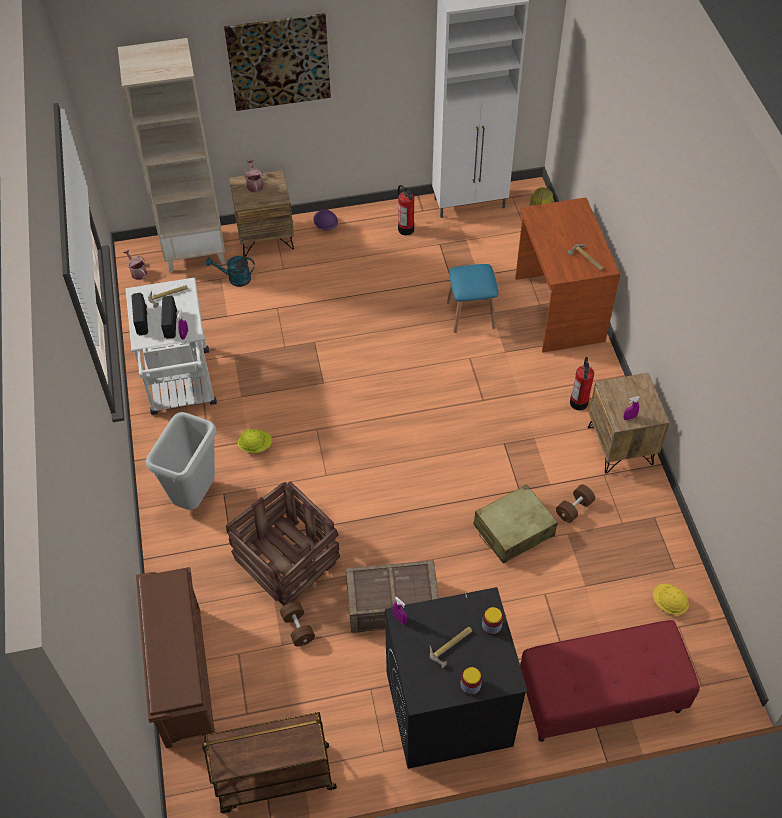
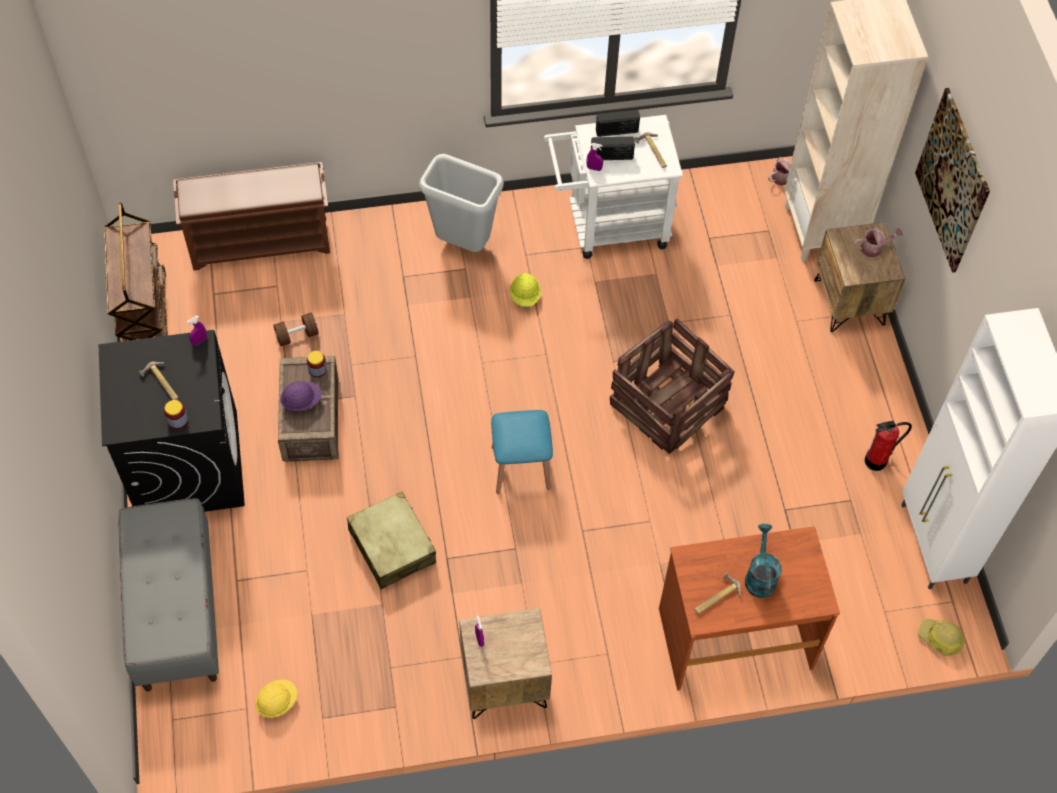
camera: 90 degrees right, 5 degrees up
turquoise watering can [206,256,255,287] -> turquoise watering can moved to [745,524,782,598]
crate [226,481,340,605] -> crate moved to [610,319,735,454]
purple hard hat [313,209,338,231] -> purple hard hat moved to [280,382,322,411]
blue stool [447,264,498,333] -> blue stool moved to [491,410,553,494]
jar [461,667,482,695] -> jar moved to [307,351,327,377]
red bench [520,620,700,742] -> grey bench [118,498,219,692]
brown dumbbell [556,485,595,523] -> none
fire extinguisher [570,357,594,410] -> none

